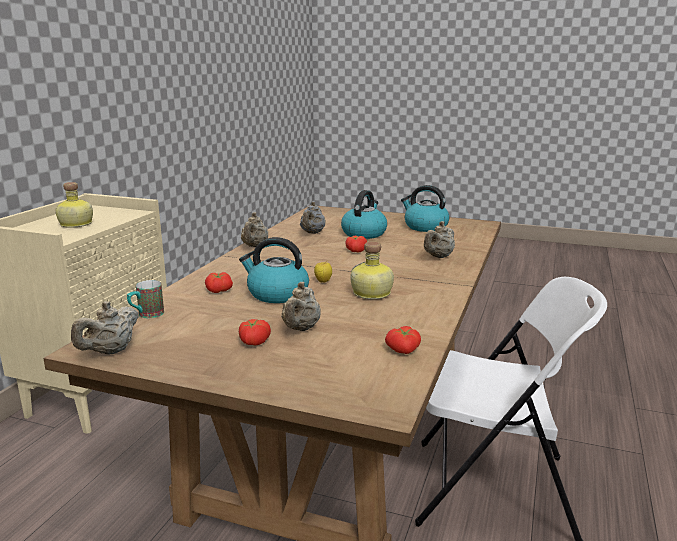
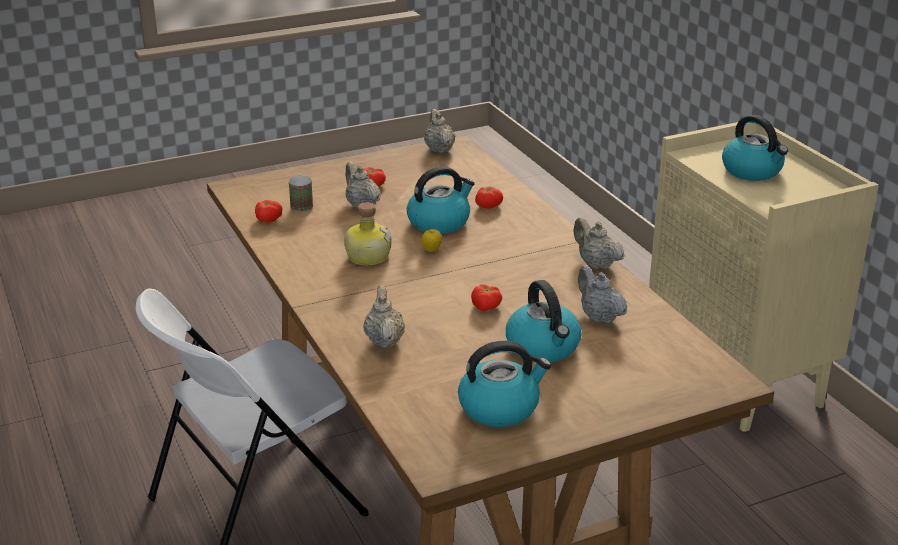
camera: 135 degrees right, 10 degrees up
bottle [55,182,93,228] -> kettle [722,115,788,181]
mug [127,280,164,318] -> mug moved to [289,174,313,212]

